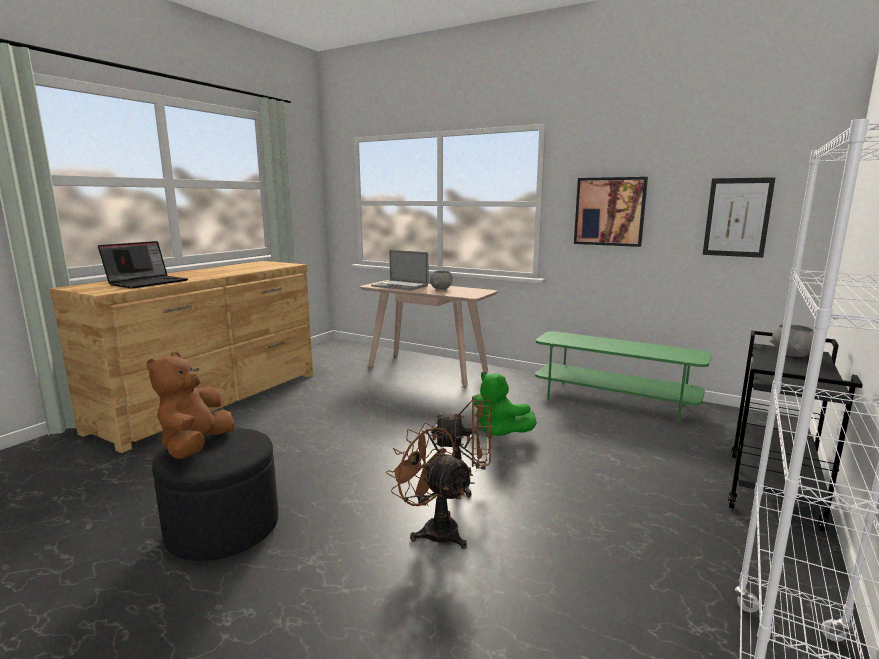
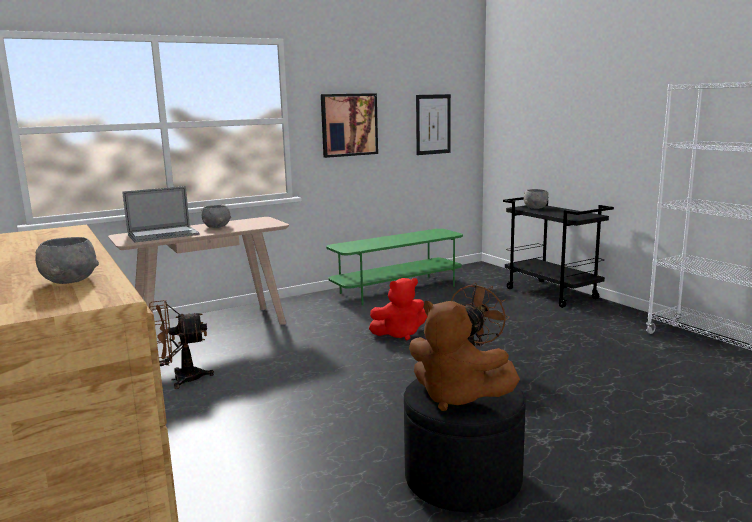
camera: 60 degrees left, 0 degrees up
laptop [98,241,188,289] -> grey bowl [35,237,99,284]
brown fan [386,423,473,549] -> brown fan moved to [149,300,214,389]
green plush toy [474,372,537,439] -> red plush toy [369,278,427,341]

